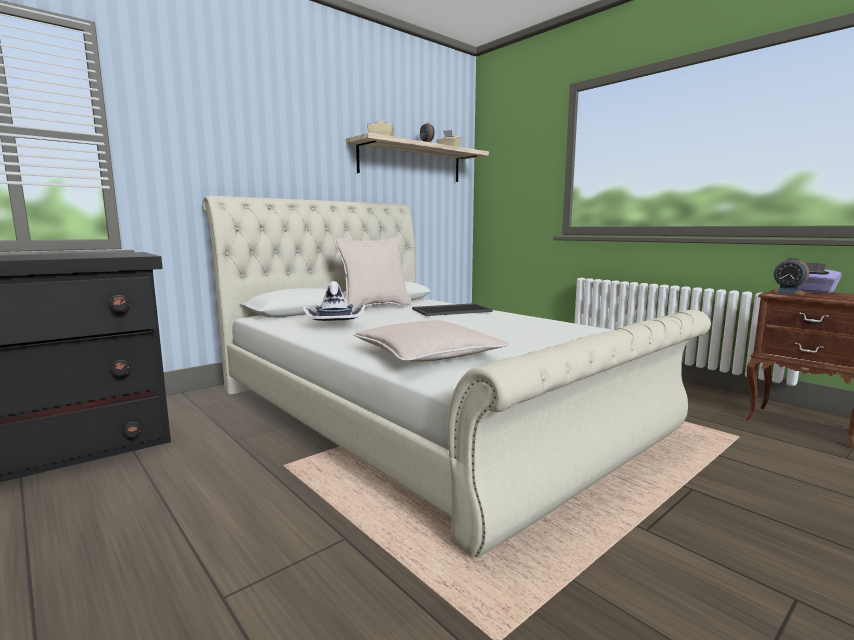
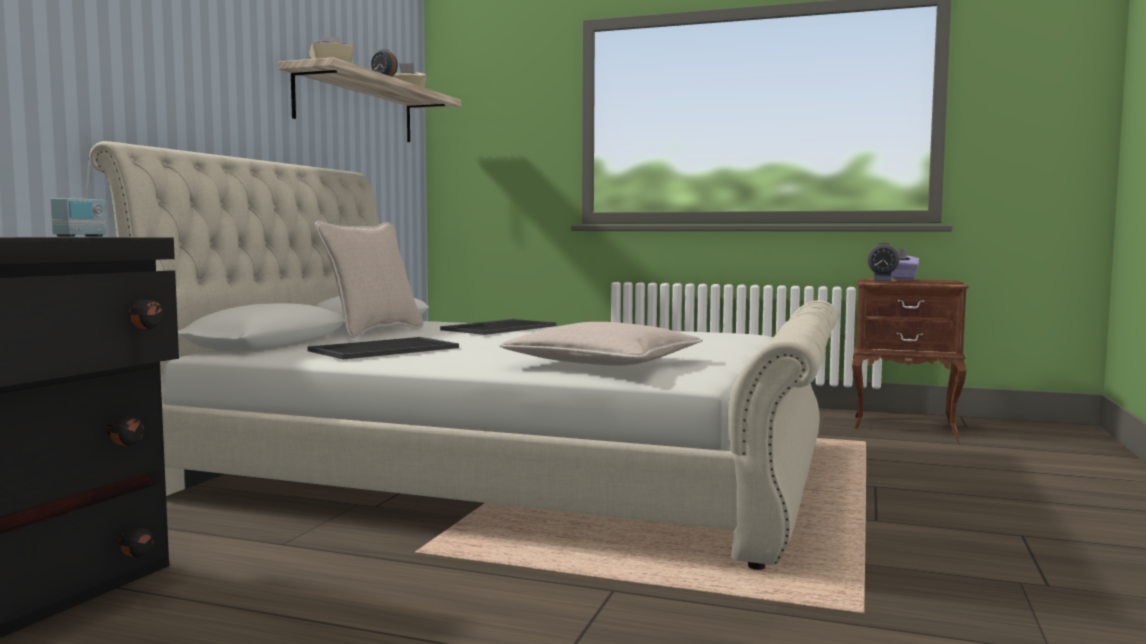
camera: 30 degrees left, 5 degrees down
white hat [303,281,365,321] -> tray [307,337,459,359]
none -> radio [51,158,107,237]

